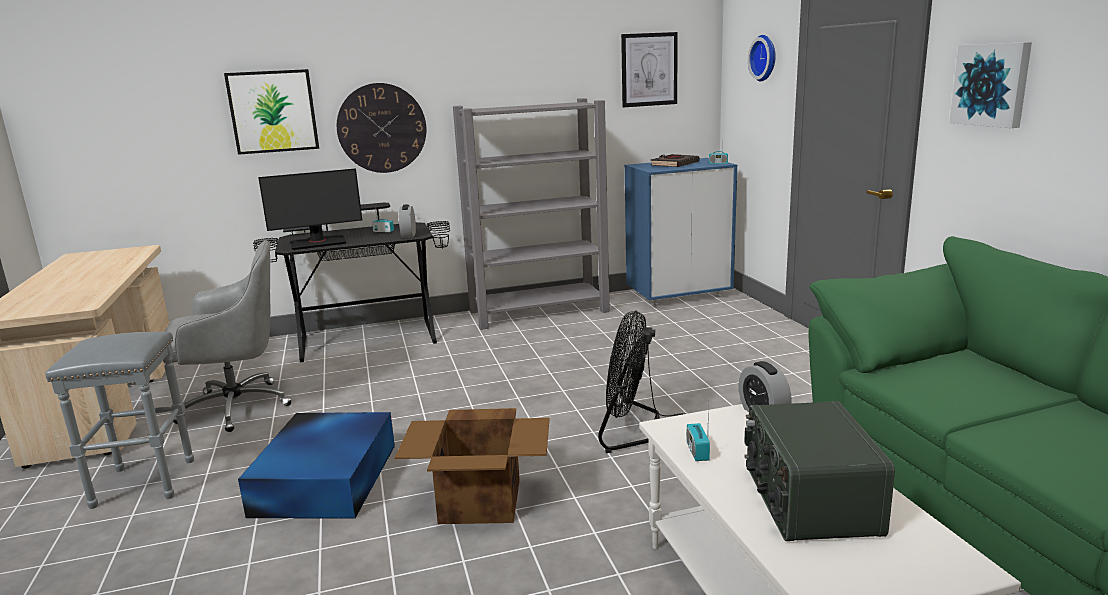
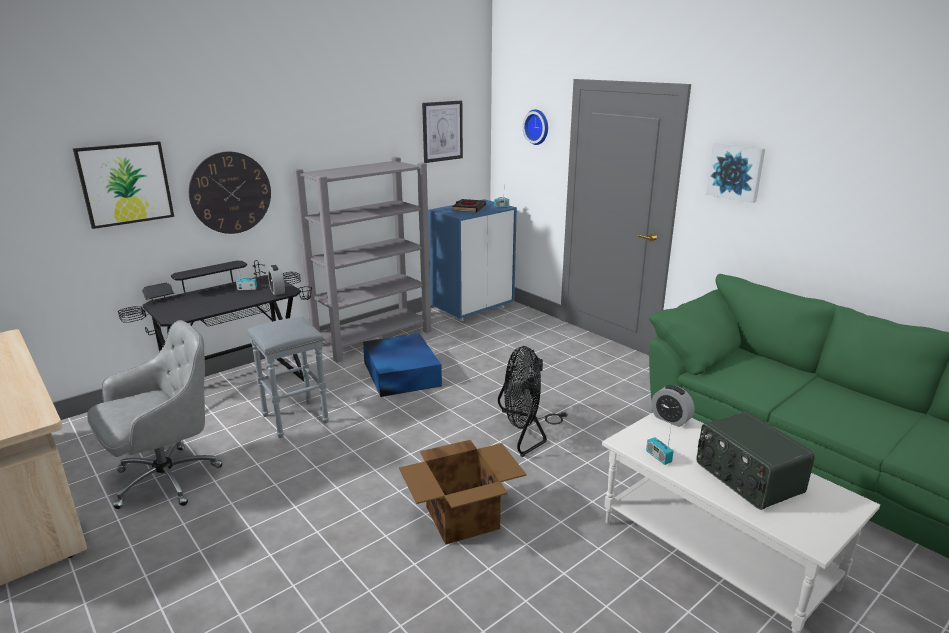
camera: 25 degrees left, 5 degrees up
grey stool [45,332,194,509] -> grey stool moved to [247,317,329,438]
blue storage box [238,412,395,519] -> blue storage box moved to [363,333,442,397]
monitor [258,168,362,250] -> none

